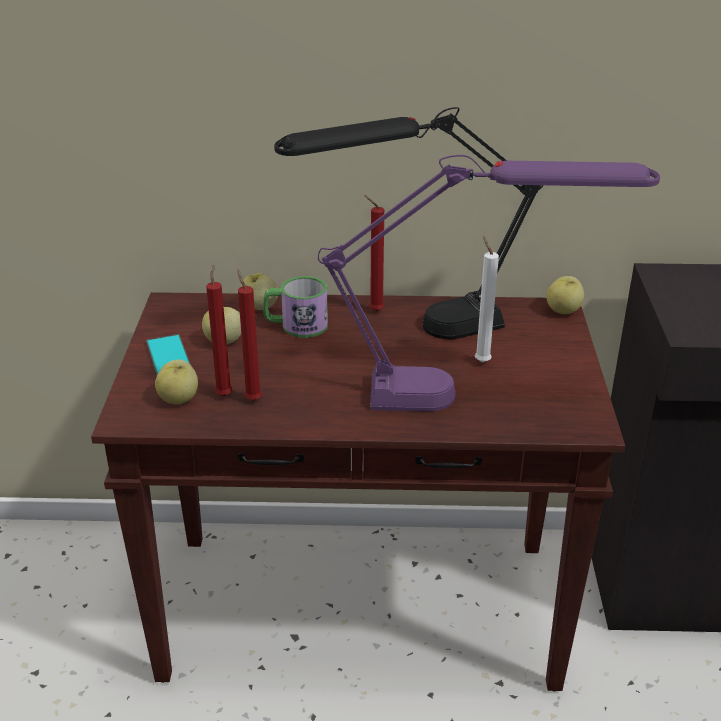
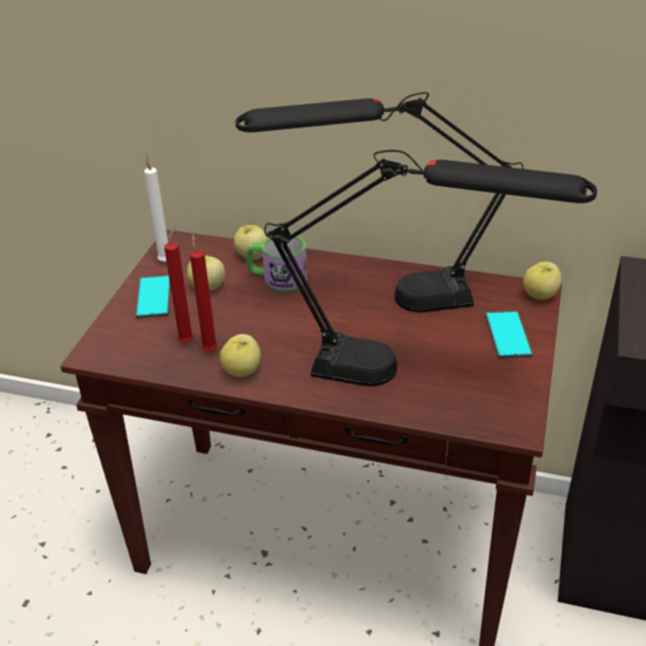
camera: 15 degrees right, 5 degrees up
apple [155,360,198,404] -> apple moved to [220,334,261,377]
purple table lamp [318,155,660,412] -> black table lamp [264,150,597,386]
red candle [364,195,384,311] -> none
white candle [475,236,499,363] -> white candle moved to [144,153,168,262]
none -> phone [485,311,533,359]

